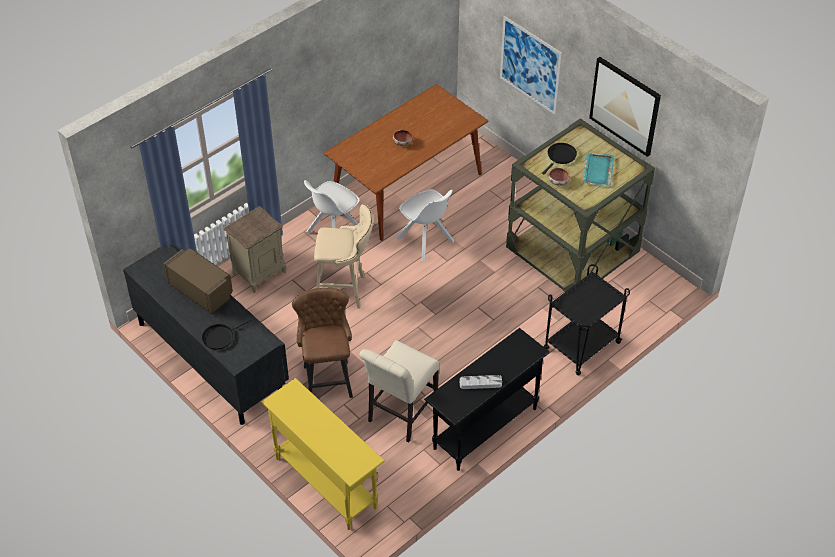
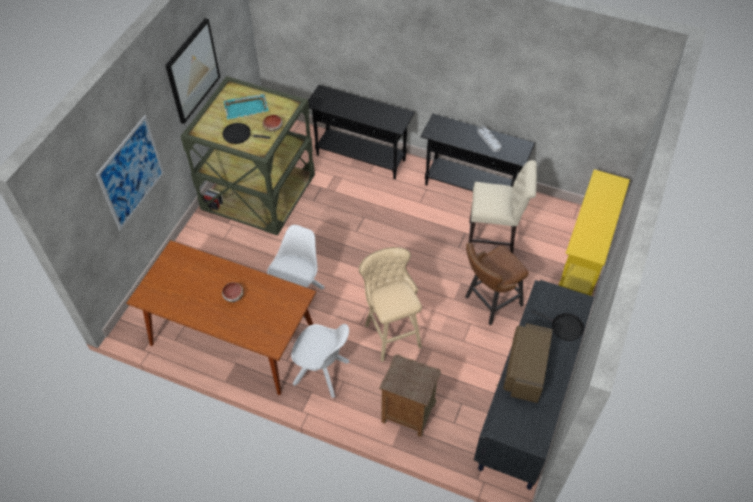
camera: 115 degrees left, 5 degrees up
black cart [544,264,630,376] -> black console table [308,85,415,179]

